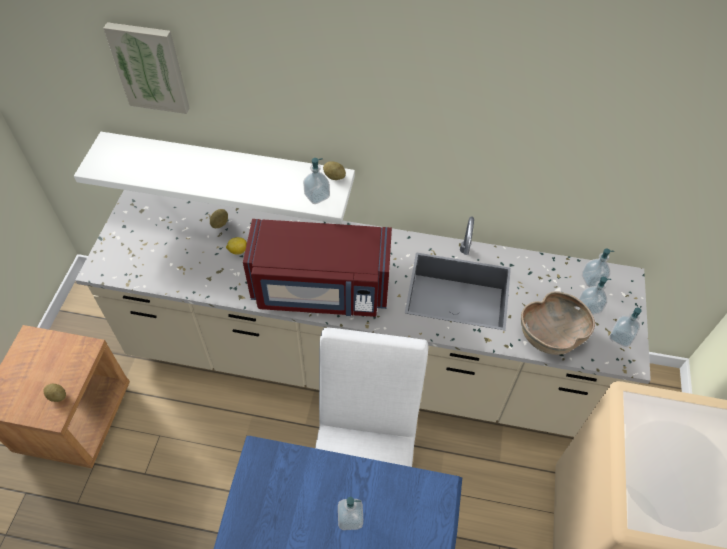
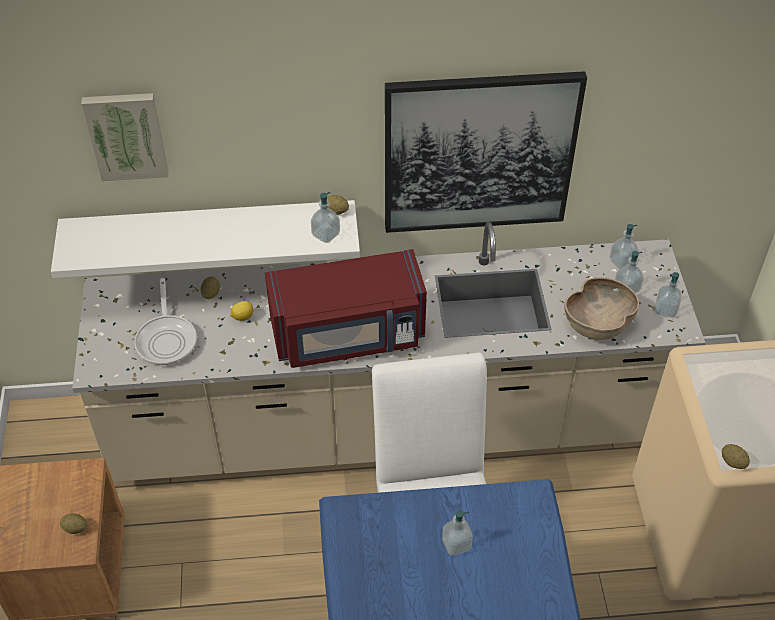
camera: 15 degrees left, 5 degrees down
none -> frying pan [134,278,197,365]
none -> picture [385,71,587,233]
none -> potato [722,444,750,469]

